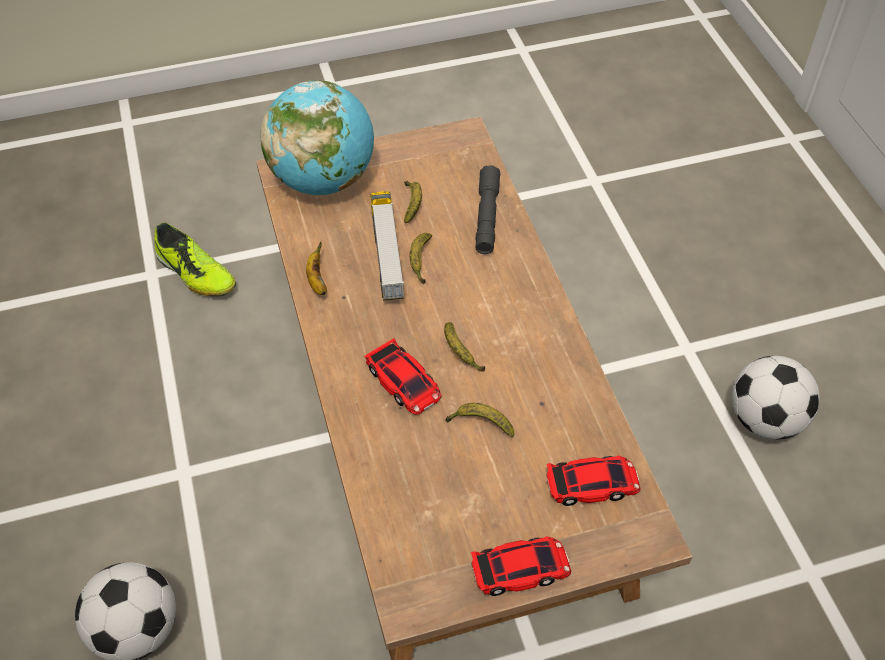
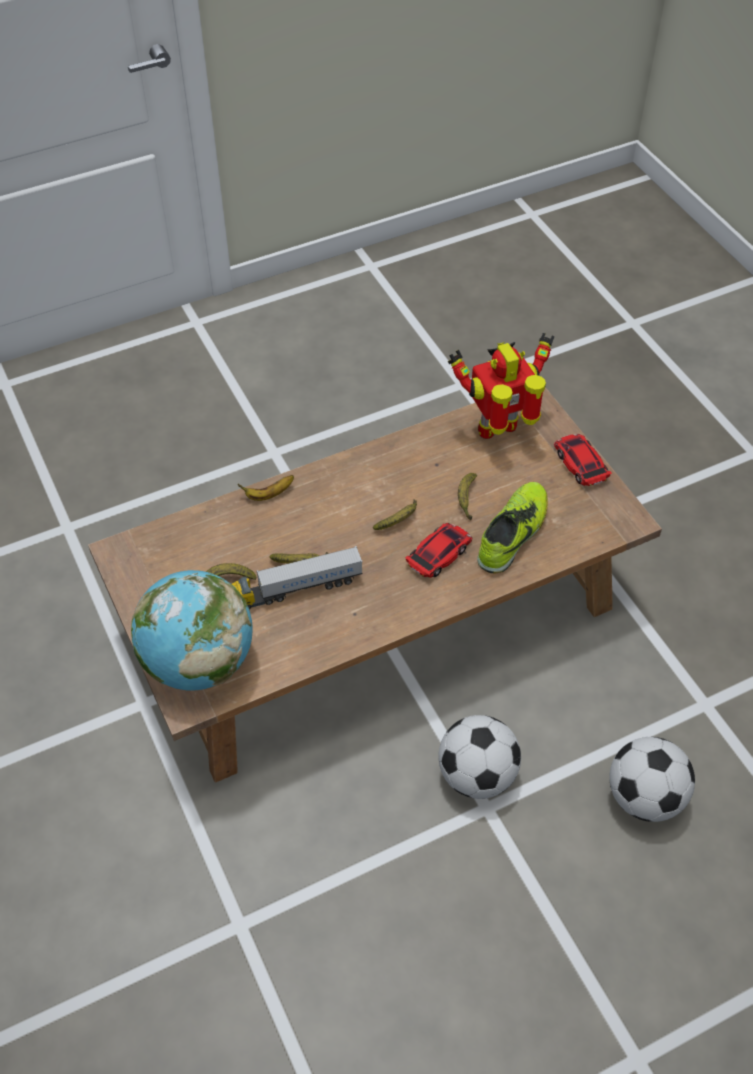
camera: 100 degrees left, 0 degrees up
shoe [154,222,236,297] -> shoe moved to [477,482,548,574]
banana [306,241,327,295] -> banana moved to [237,475,294,501]
grey flashlight [475,165,501,254] -> none
toy car [546,455,641,506] -> toy robot [448,333,555,439]
football [732,356,820,439] -> football moved to [438,715,521,799]

